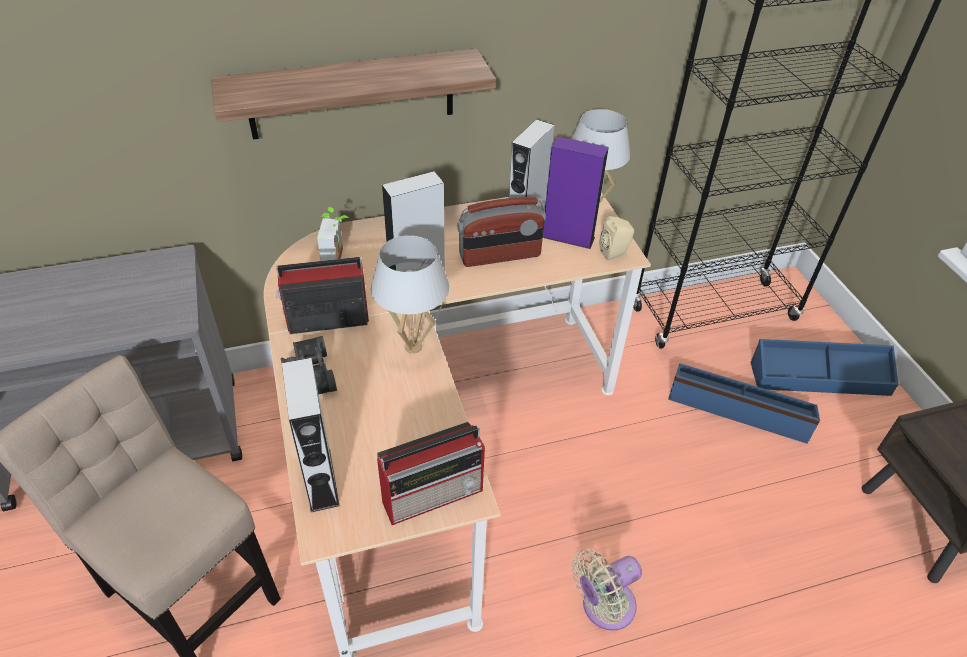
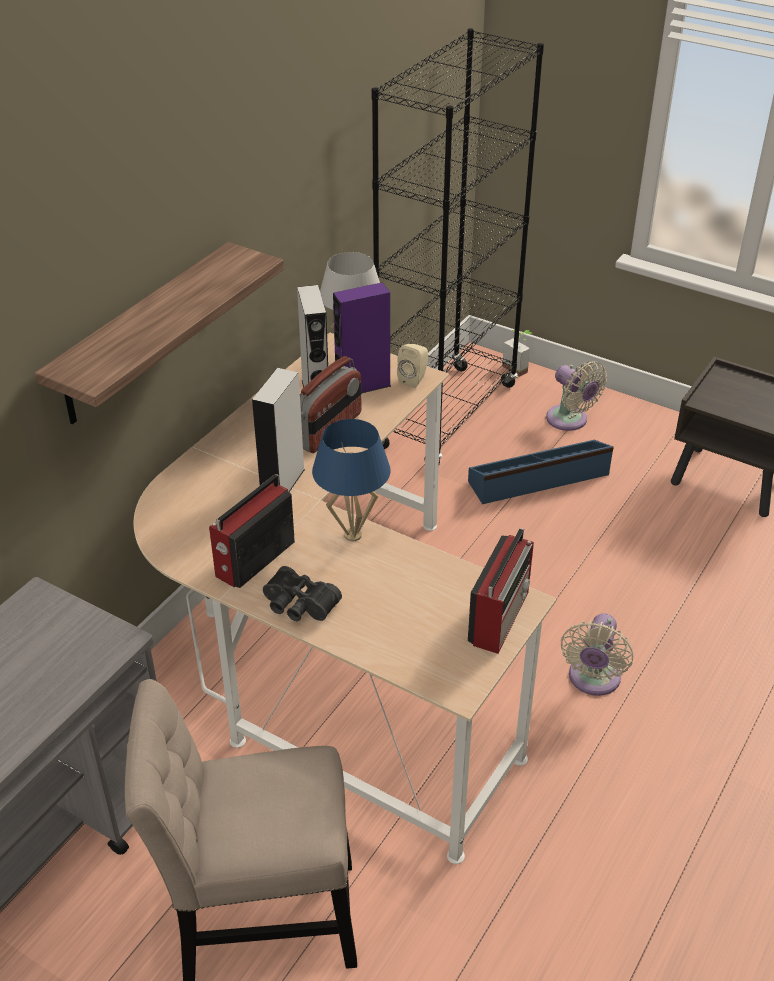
camera: 40 degrees left, 5 degrees down
grey speaker [282,358,339,512] -> none
potted plant [317,207,349,261] -> potted plant moved to [502,330,532,377]
white table lamp [371,235,449,353] -> blue table lamp [312,419,391,541]
blue storage box [750,339,898,396] -> beige fan [546,361,607,431]

